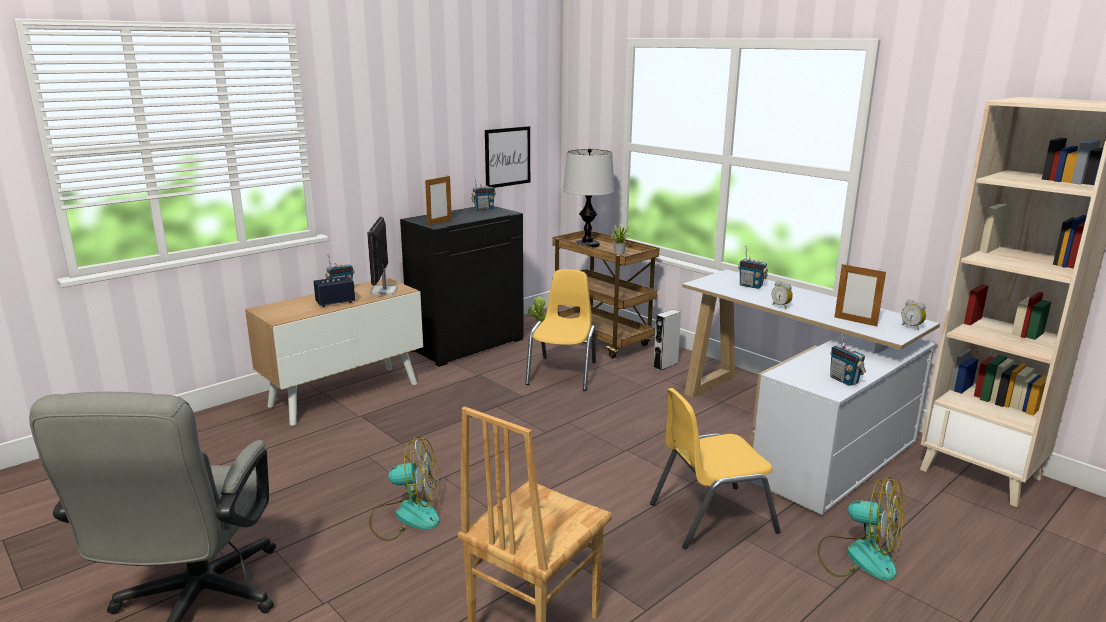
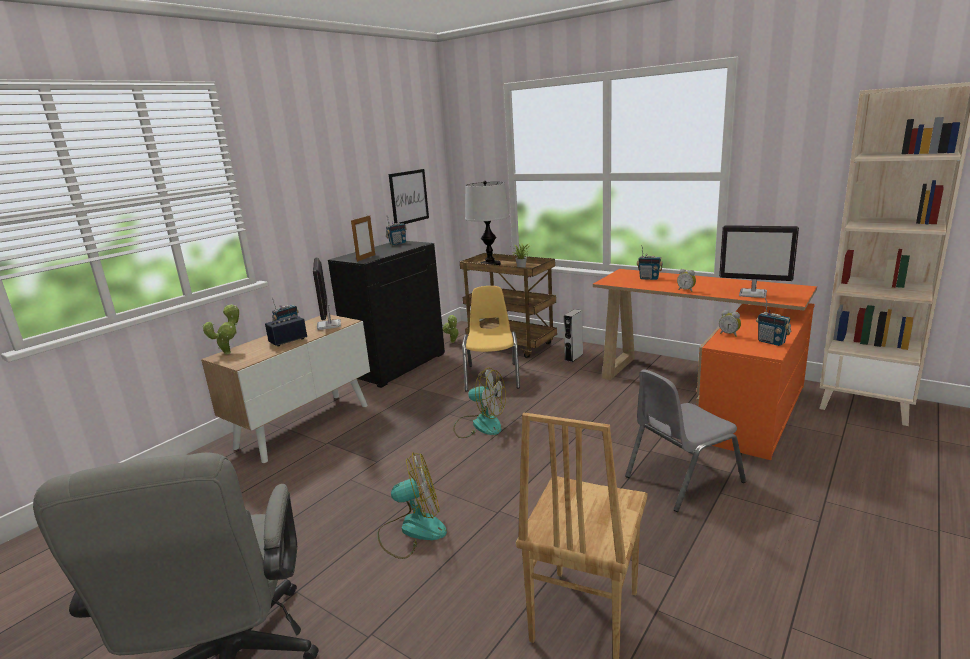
camera: 10 degrees left, 0 degrees up
yellow chair [650,388,781,549] -> grey chair [625,370,746,512]
white desk [682,270,940,515] -> orange desk [593,269,817,460]
fan [817,476,903,581] -> fan moved to [453,368,506,438]
picture frame [835,263,886,326] -> monitor [719,225,799,298]
alarm clock [901,299,926,330] -> alarm clock moved to [719,310,741,337]
none -> potted plant [203,304,240,354]

